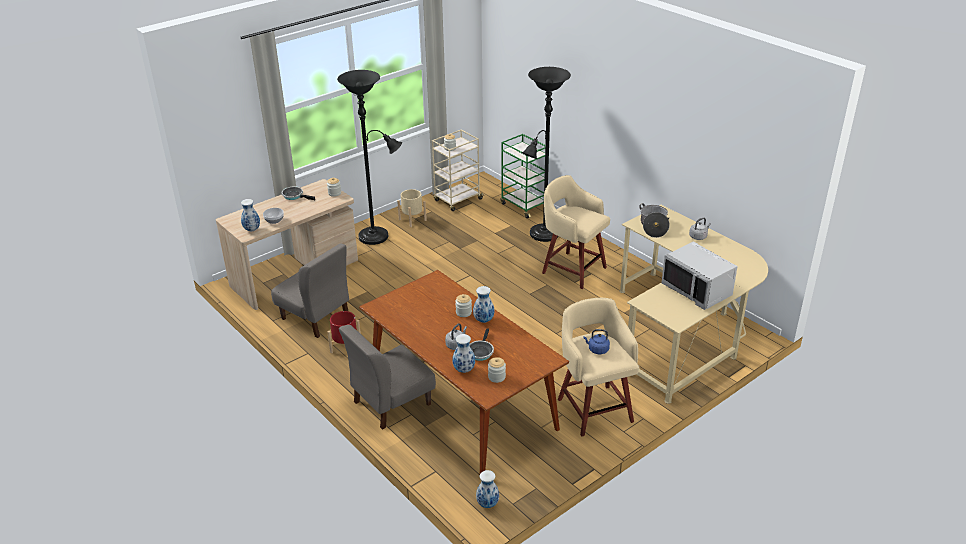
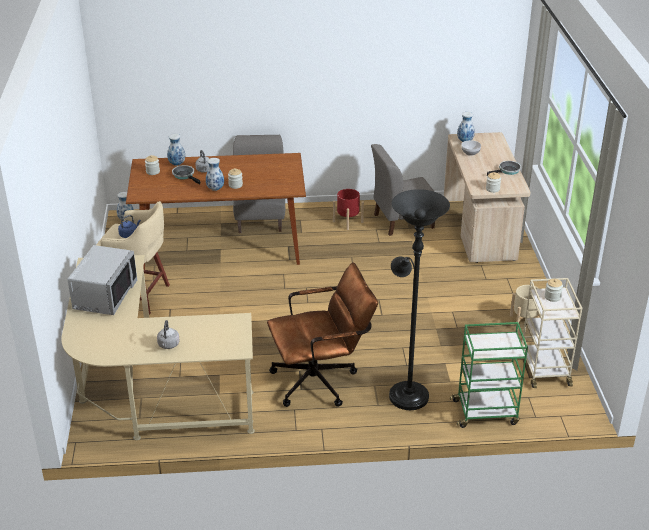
camera: 125 degrees right, 0 degrees up
black floor lamp [337,70,402,245] -> none
beige stool [542,175,610,289] -> brown office chair [267,262,378,407]
cooking pot [639,203,670,238] -> none
grey microwave [662,241,738,310] -> grey microwave turned 105 degrees clockwise [68,245,137,315]

